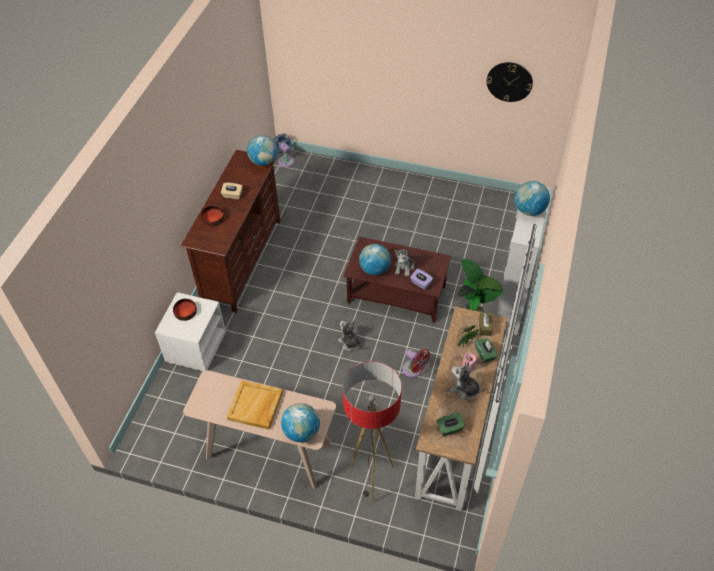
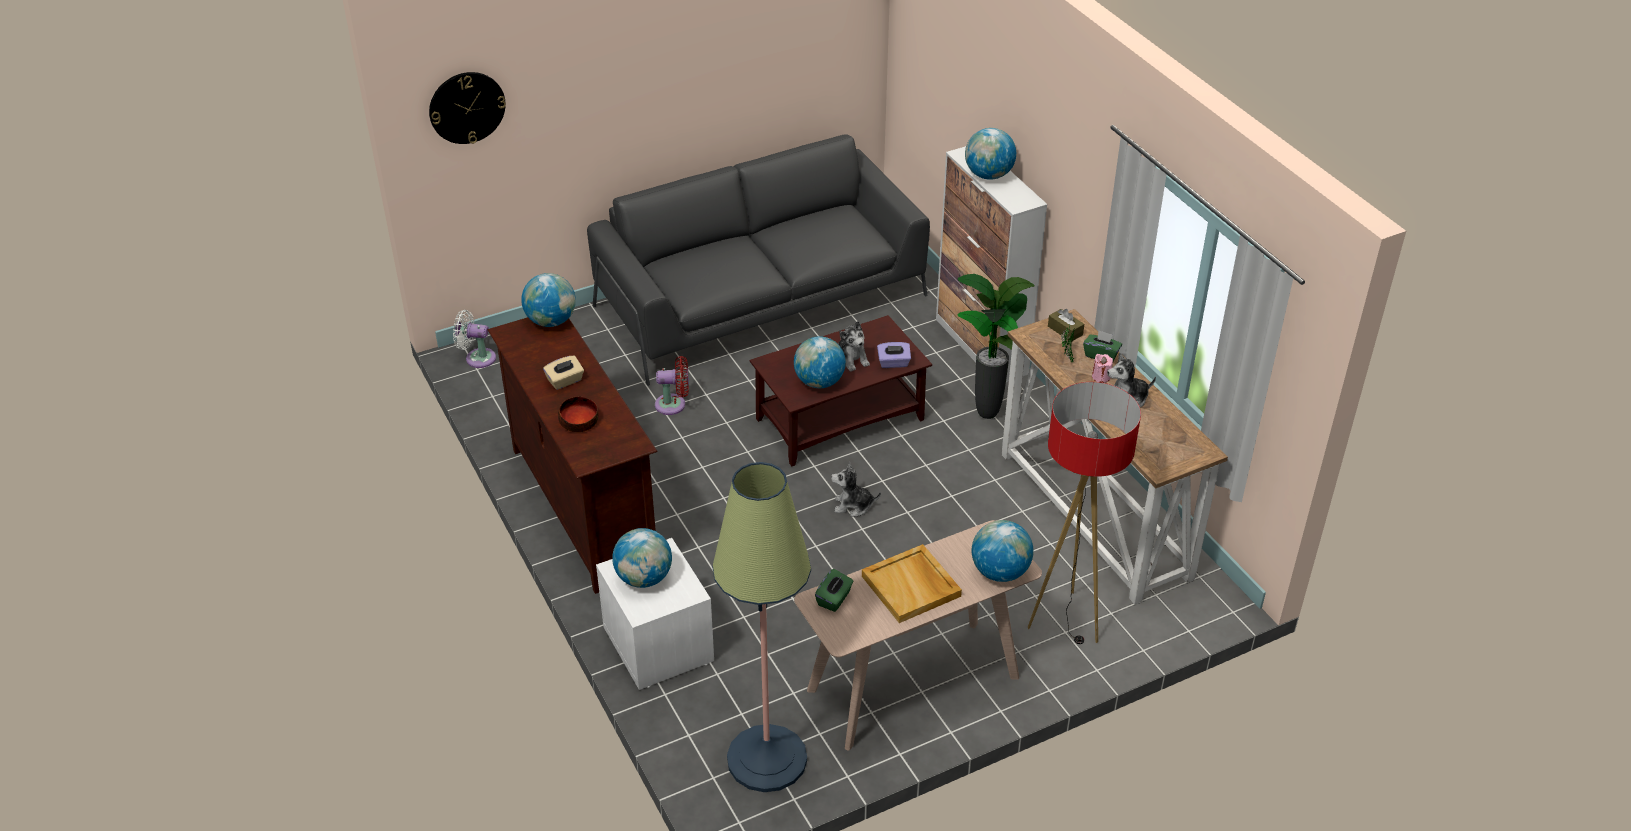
camera: 45 degrees left, 10 degrees down
bowl [173,299,197,321] -> globe [612,528,672,588]
blue fan [274,134,294,167] -> white fan [453,310,496,368]
red fan [402,349,430,378] -> red fan moved to [655,356,689,415]
green tissue box [437,413,465,436] -> green tissue box moved to [815,569,854,612]
wall clock [486,62,533,102] -> wall clock moved to [429,72,506,144]
none -> grey sofa [587,134,930,386]
none -> floor lamp [712,462,811,792]

